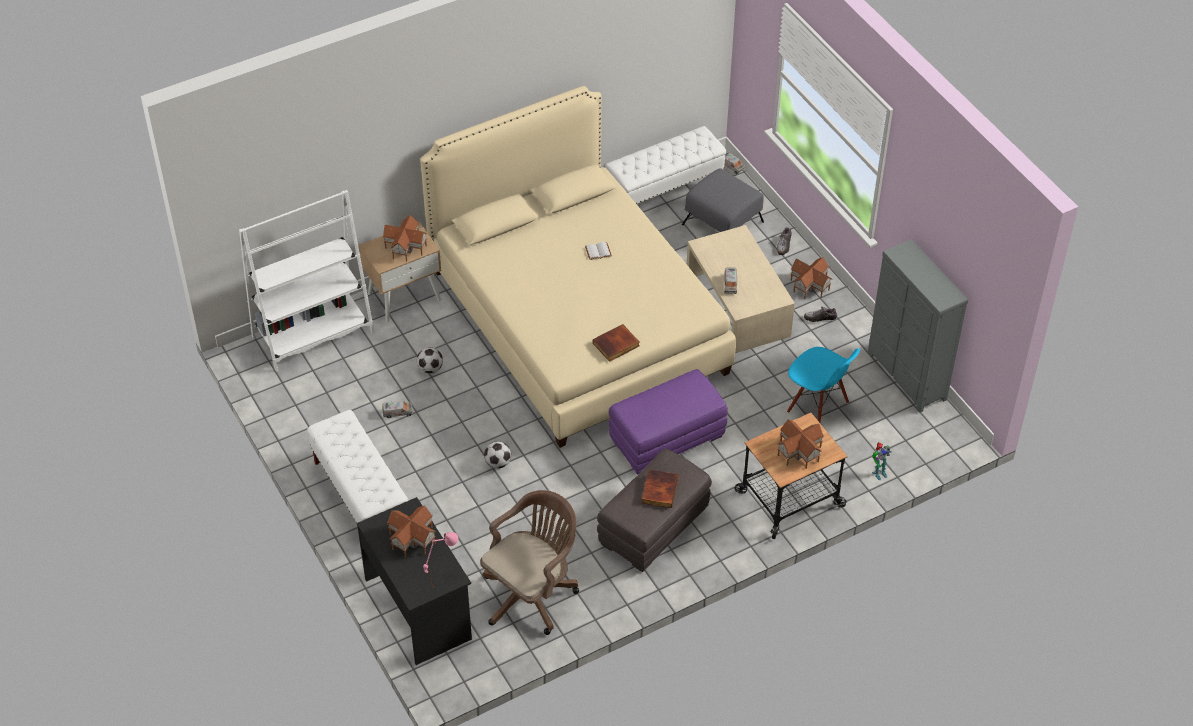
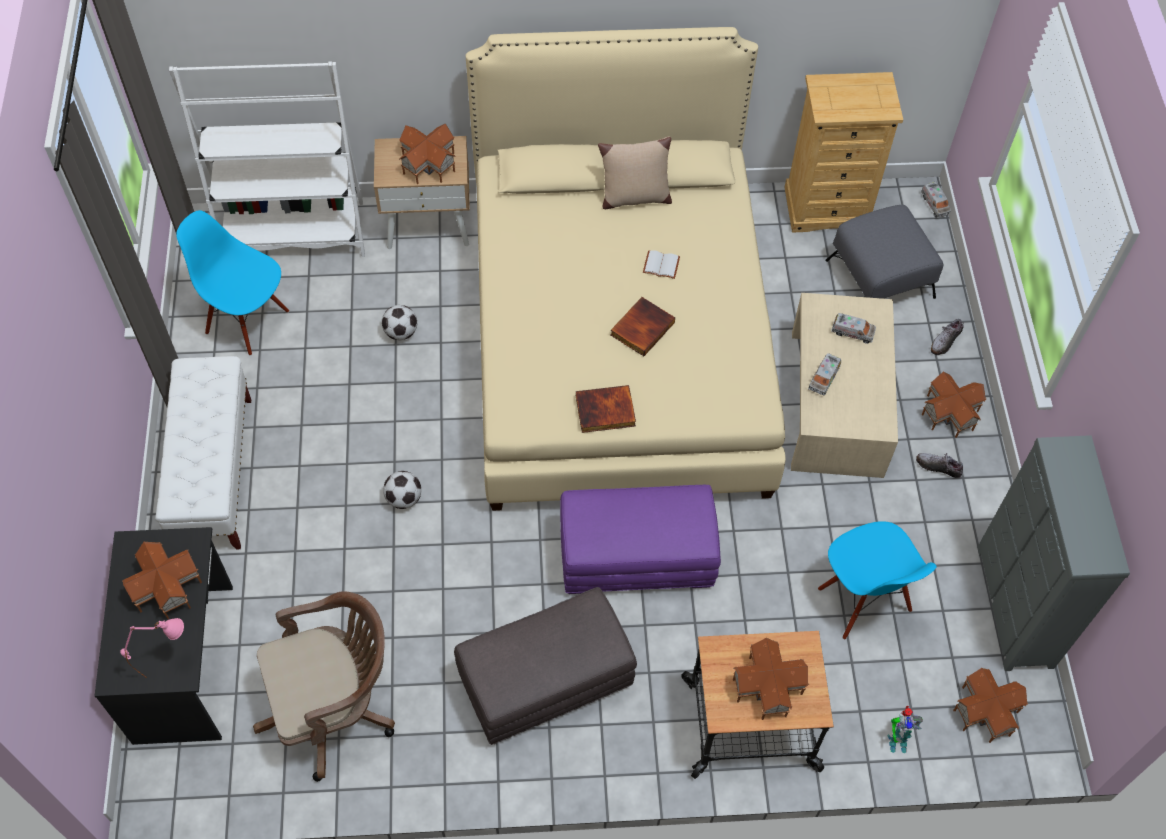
camera: 25 degrees right, 10 degrees up
toy truck [382,401,413,418] -> toy truck moved to [831,313,876,344]
white bench [605,126,726,204] -> beige dresser [784,72,903,233]
book [641,469,679,508] -> book moved to [610,297,675,356]
none -> blue chair [176,210,289,356]
none -> beige pillow [598,137,672,209]
none -> toy house [953,668,1028,743]

